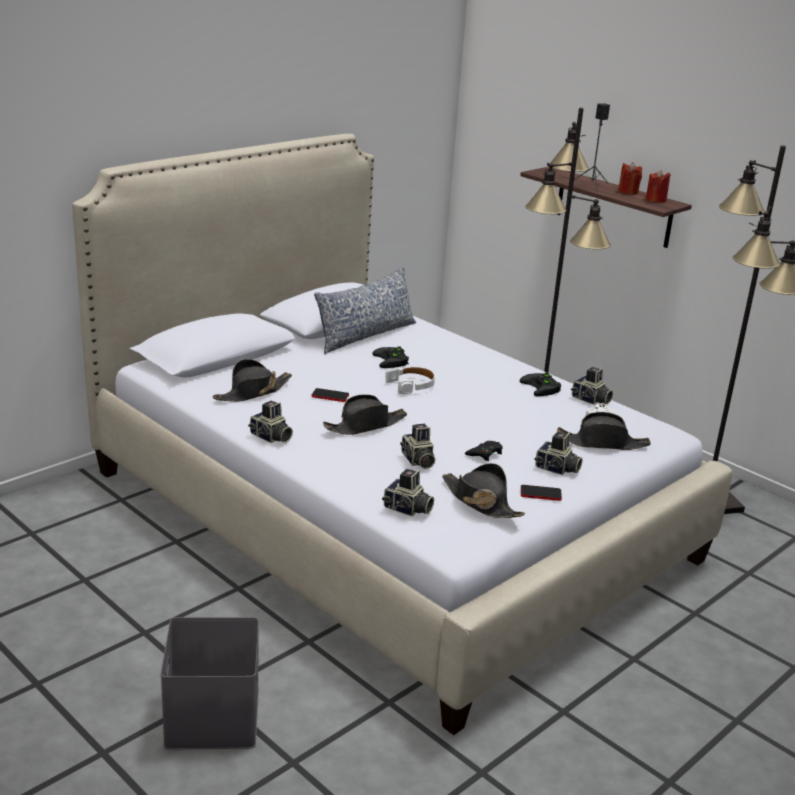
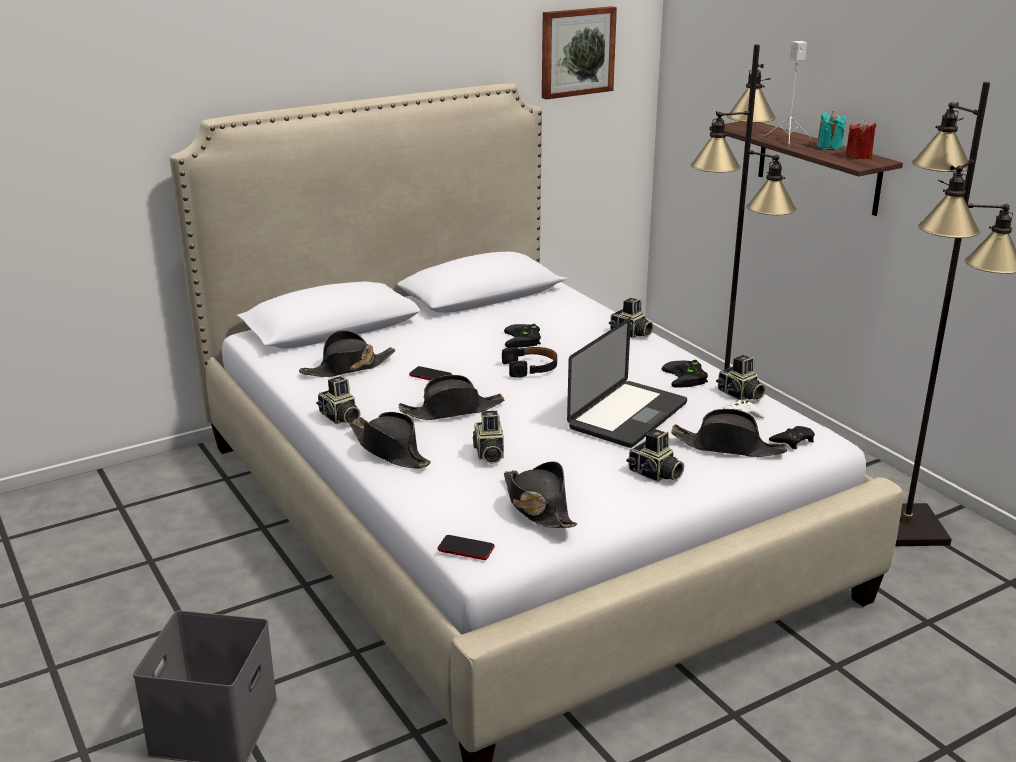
camera: 15 degrees right, 0 degrees up
pillow [314,267,416,354] -> none
camera [382,469,434,516] -> camera moved to [609,298,653,338]
white headphones [385,367,435,394] -> black headphones [502,347,557,378]
black game controller [465,441,503,461] -> black game controller moved to [769,426,815,449]
phone [521,485,562,501] -> phone moved to [438,535,495,560]
black speaker [574,103,610,191] -> white speaker [765,41,811,145]
red candle [618,162,642,195] -> turquoise candle [817,111,846,151]
none -> black hat [349,412,431,469]
none -> picture [542,6,617,100]
none -> laptop [567,318,687,448]

